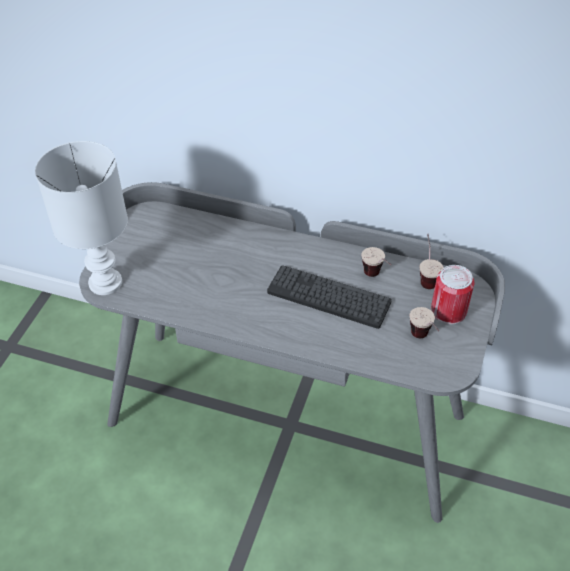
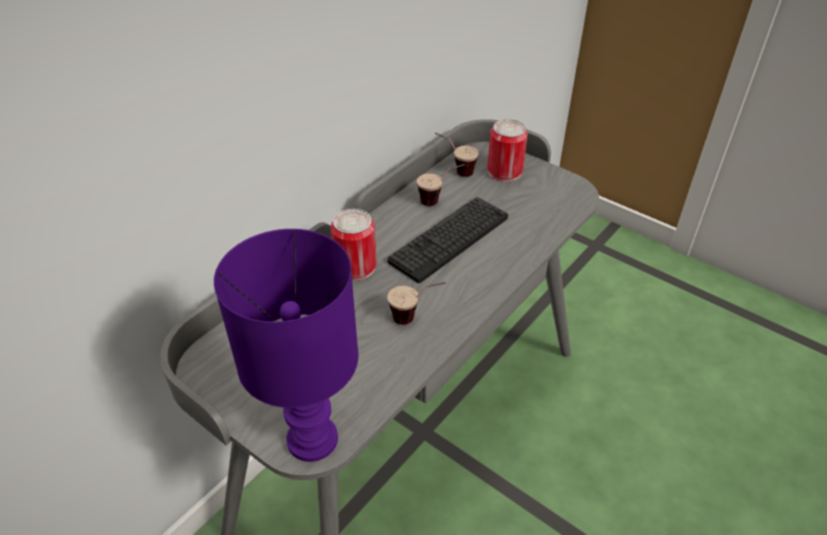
camera: 70 degrees left, 5 degrees down
white table lamp [35,141,128,295] -> purple table lamp [214,229,359,462]
cup [409,307,439,338] -> cup moved to [387,282,446,325]
none -> can [331,209,377,281]

